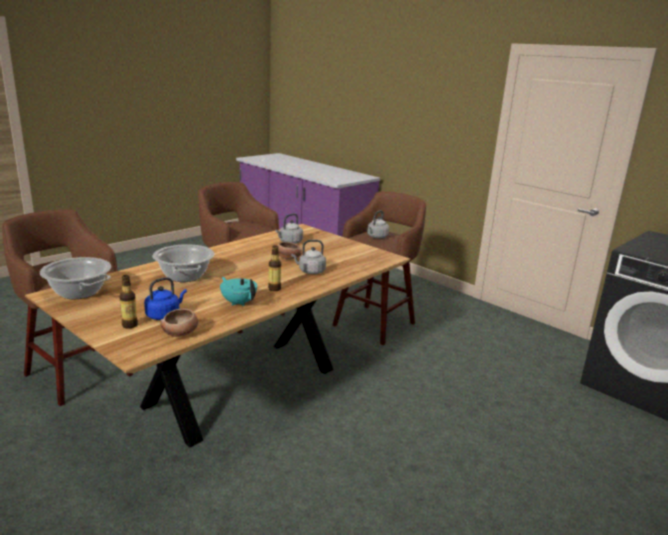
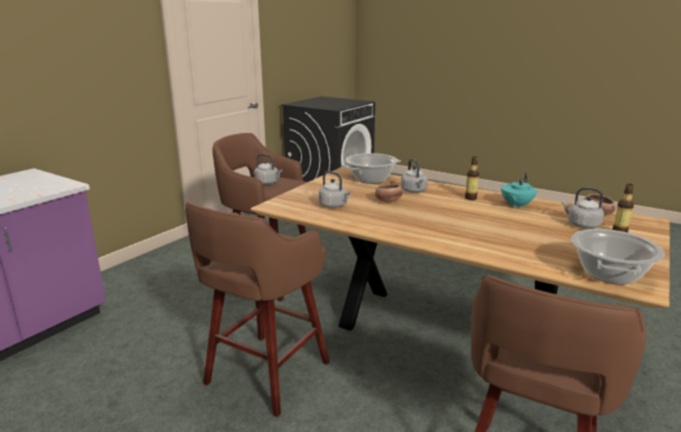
camera: 100 degrees left, 0 degrees up
blue kettle [144,277,187,320] -> grey kettle [561,187,604,229]
cooking pot [153,244,214,282] -> cooking pot moved to [341,153,401,184]

